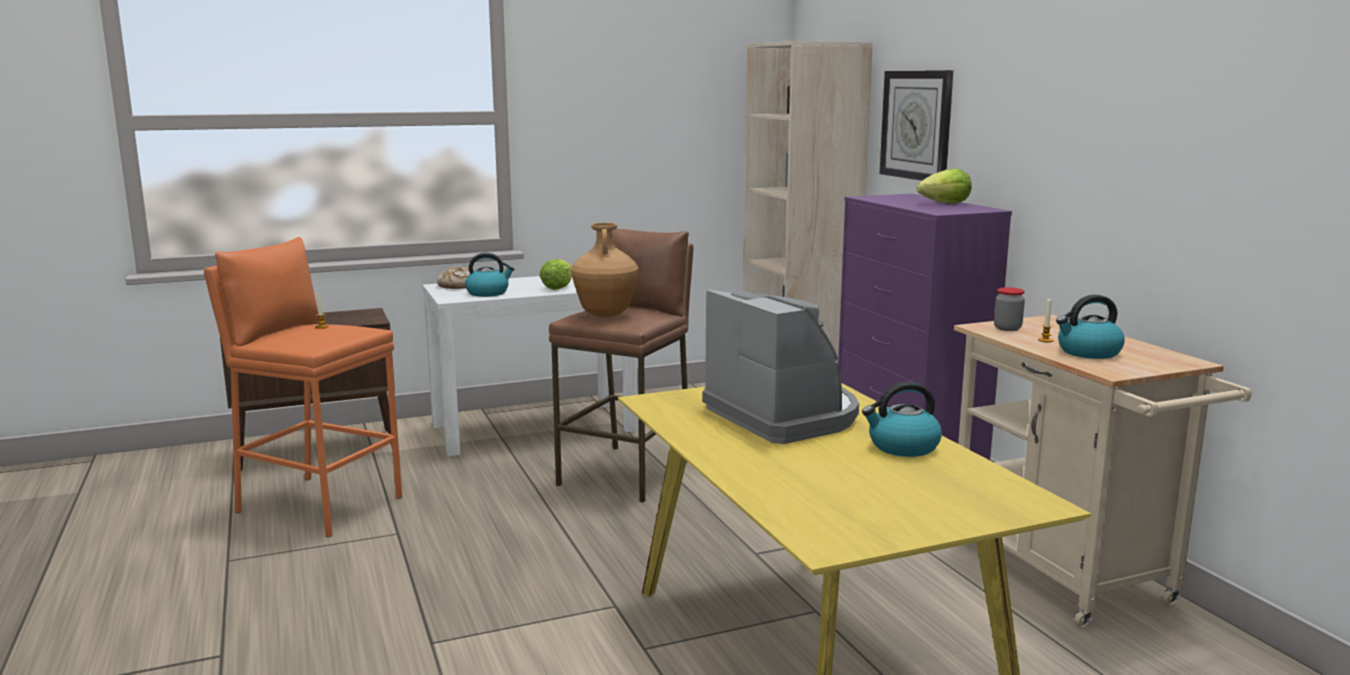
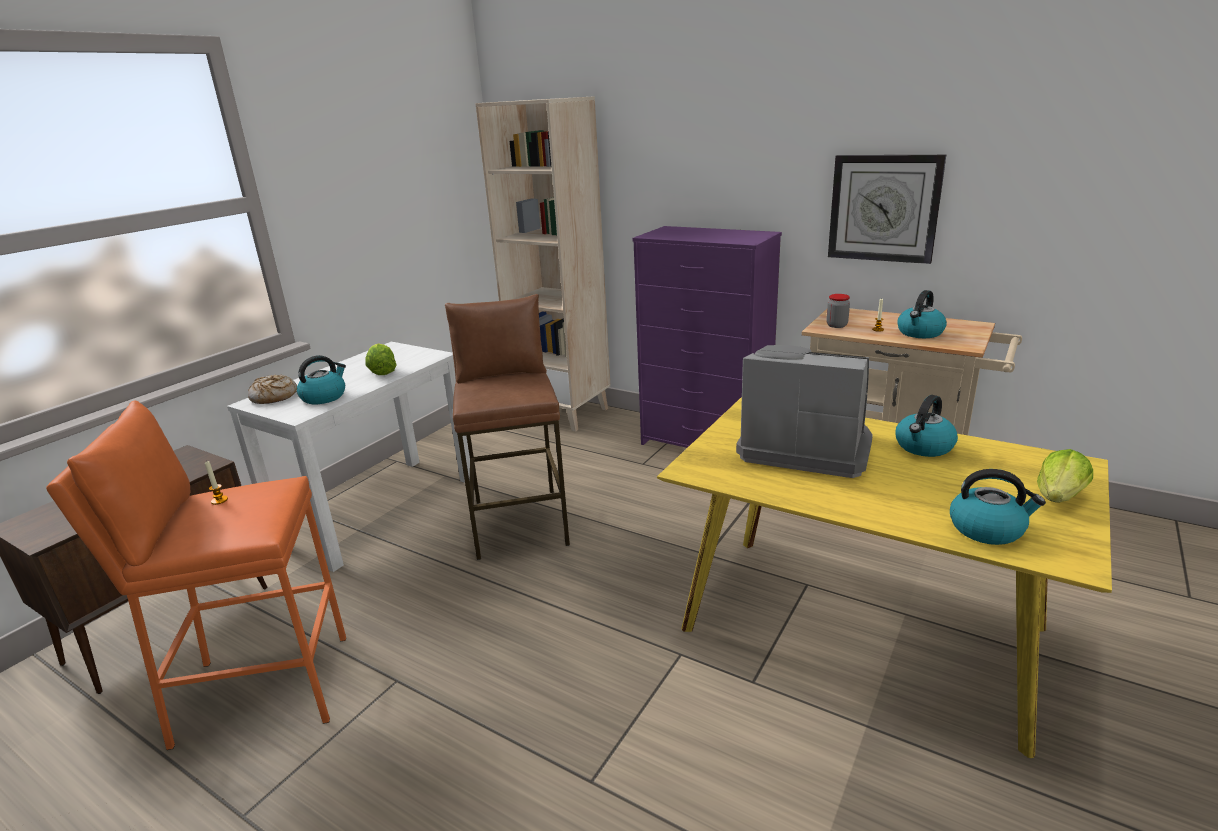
camera: 35 degrees left, 10 degrees up
brown vase [571,223,639,317] -> none
wall clock [880,70,953,181] -> wall clock moved to [828,155,946,264]
lettuce [917,169,972,203] -> lettuce moved to [1037,449,1093,503]
none -> kettle [950,469,1046,545]

